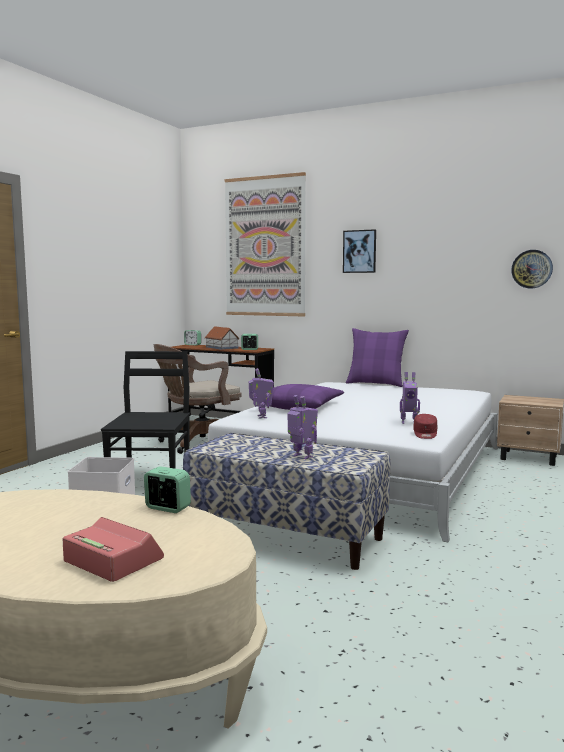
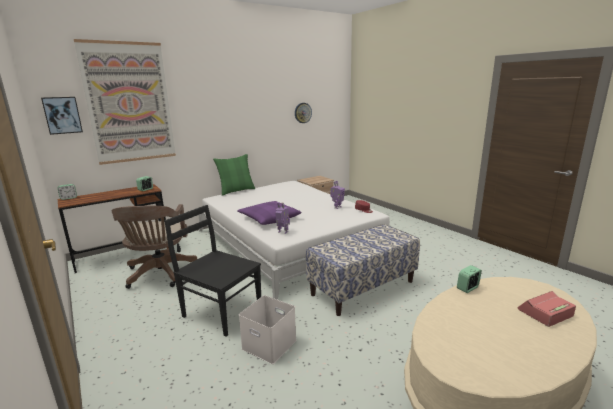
camera: 60 degrees left, 10 degrees up
toy house [205,326,240,350] -> none
toy robot [288,395,318,459] -> none
picture [343,229,376,273] -> picture moved to [41,97,83,135]
purple pillow [346,328,409,387] -> green pillow [213,154,255,196]

